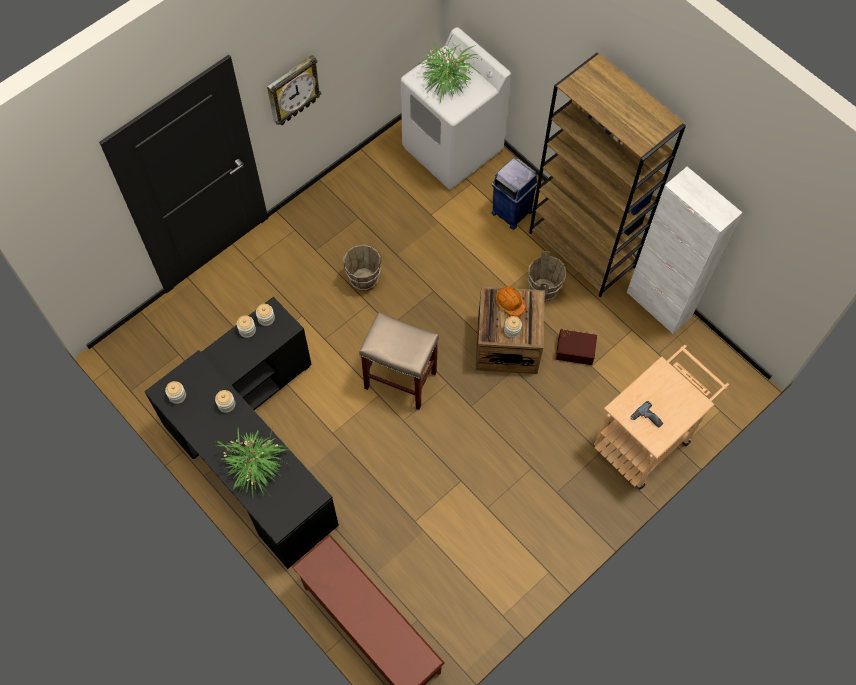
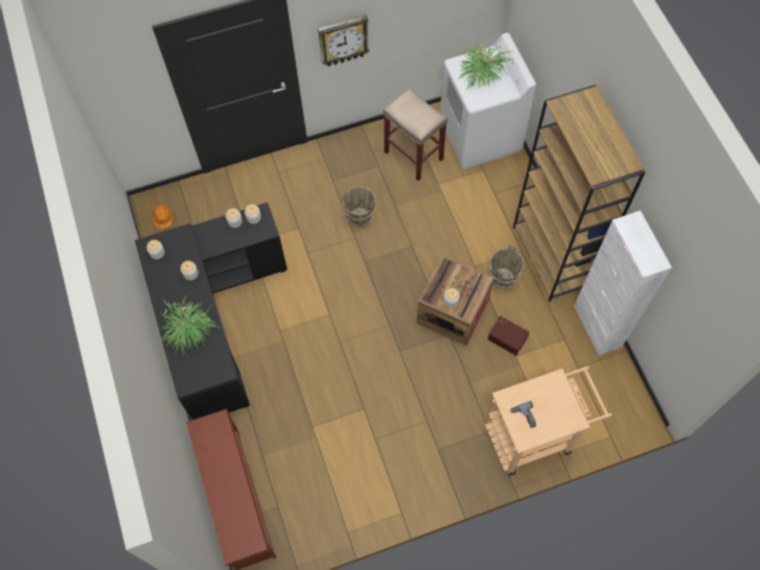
camera: 25 degrees right, 0 degrees up
beige stool [359,312,439,410] -> beige stool moved to [383,88,448,181]
blue trash can [491,158,538,230] -> none
orange hard hat [496,286,525,316] -> orange hard hat moved to [152,204,173,229]

